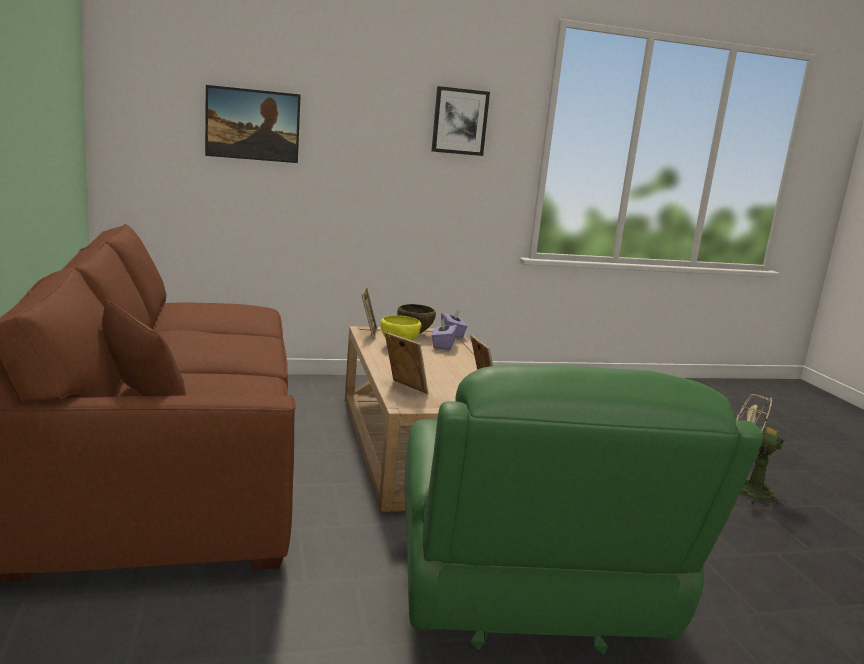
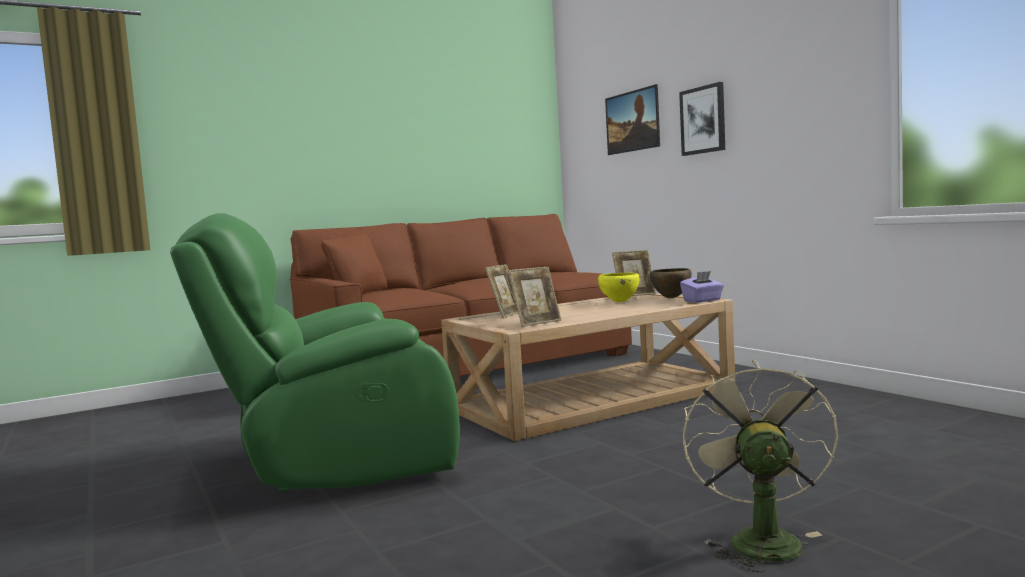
camera: 75 degrees right, 10 degrees down
picture [432,86,490,156] -> picture moved to [679,82,725,156]
purple tissue box [432,318,457,350] -> none

